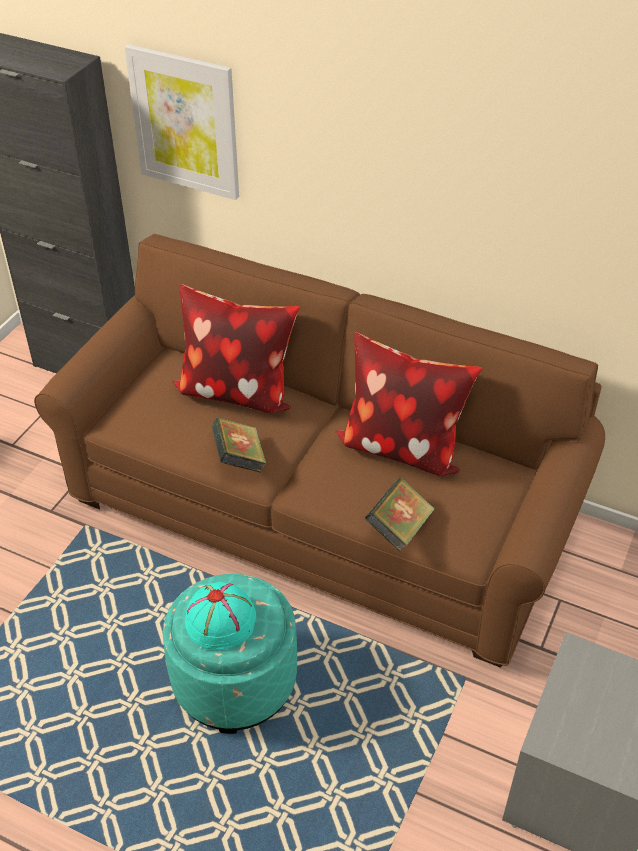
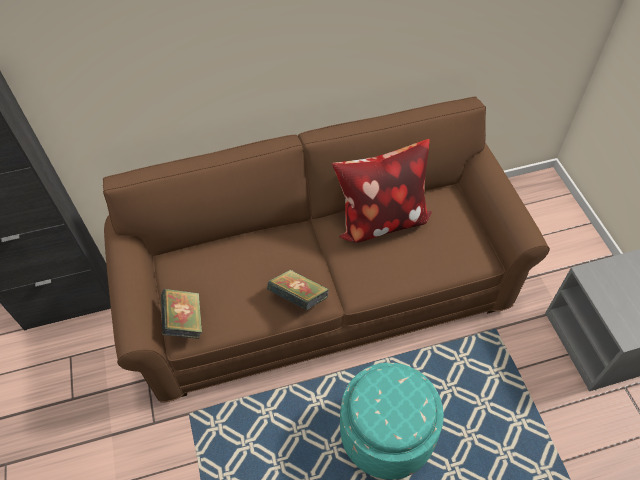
camera: 40 degrees left, 10 degrees up
picture [125,44,239,200] -> none
pillow [172,284,300,413] -> none
turquoise hat [185,582,256,650] -> none
book [365,478,435,552] -> book moved to [161,289,203,339]

